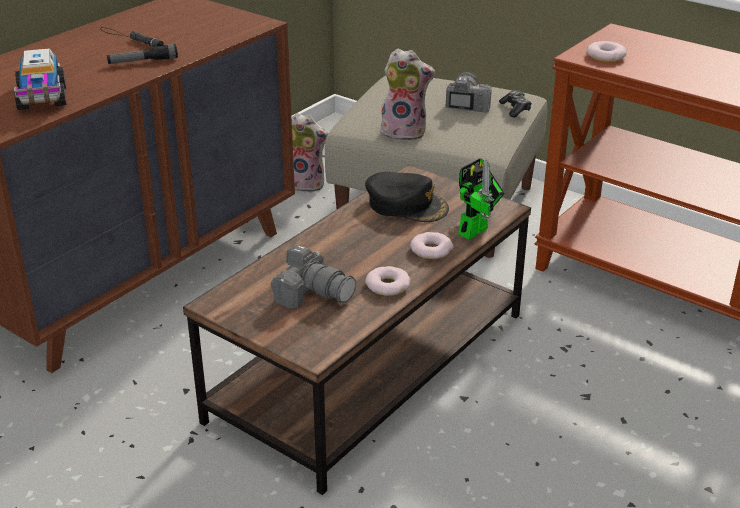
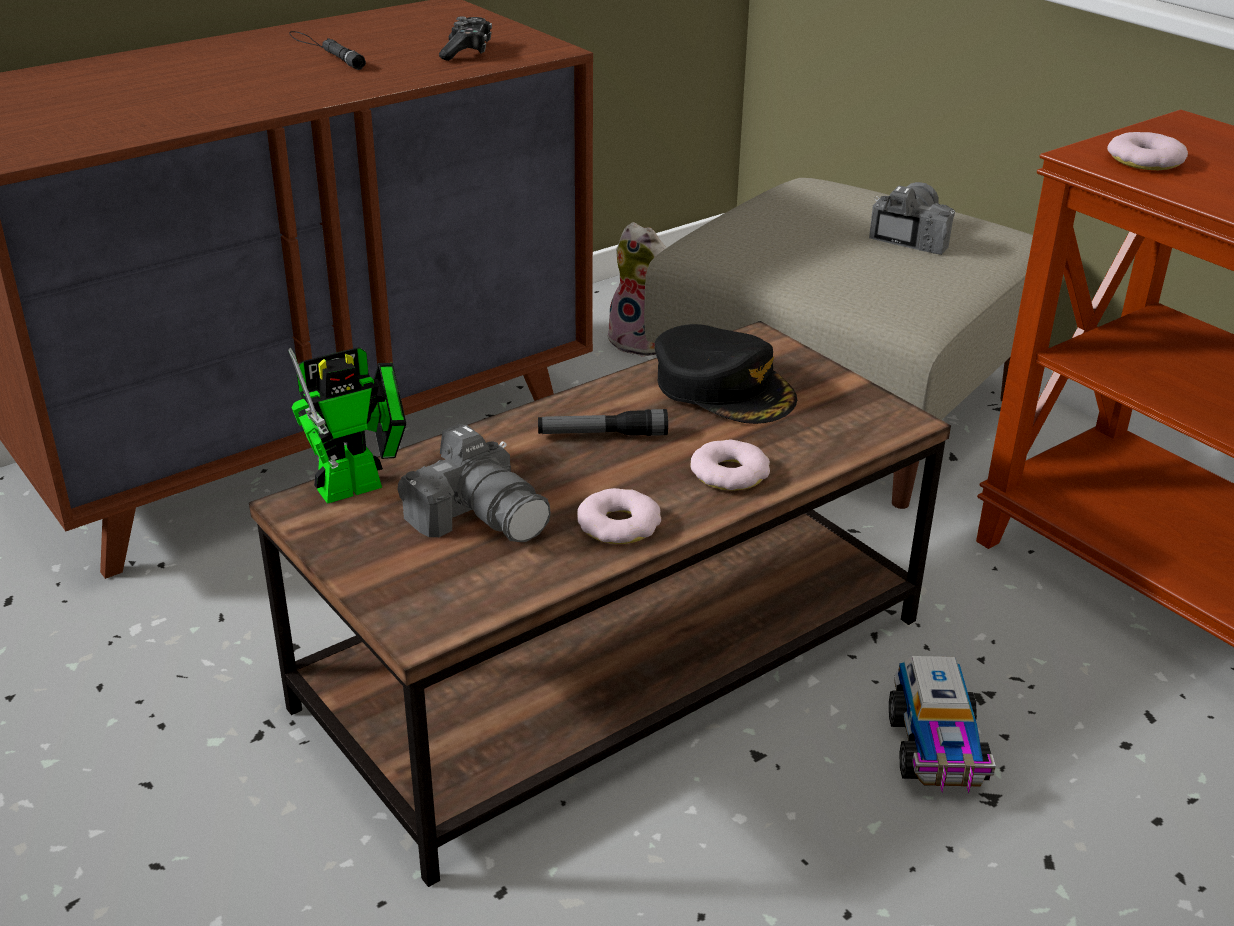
camera: 15 degrees right, 0 degrees up
toy truck [14,49,67,110] -> toy truck moved to [889,656,996,793]
flashlight [107,44,178,64] -> flashlight moved to [538,409,668,436]
plush toy [380,49,435,141] -> none
toy robot [458,158,505,240] -> toy robot moved to [289,348,406,504]
game controller [499,90,532,117] -> game controller moved to [439,16,492,61]

